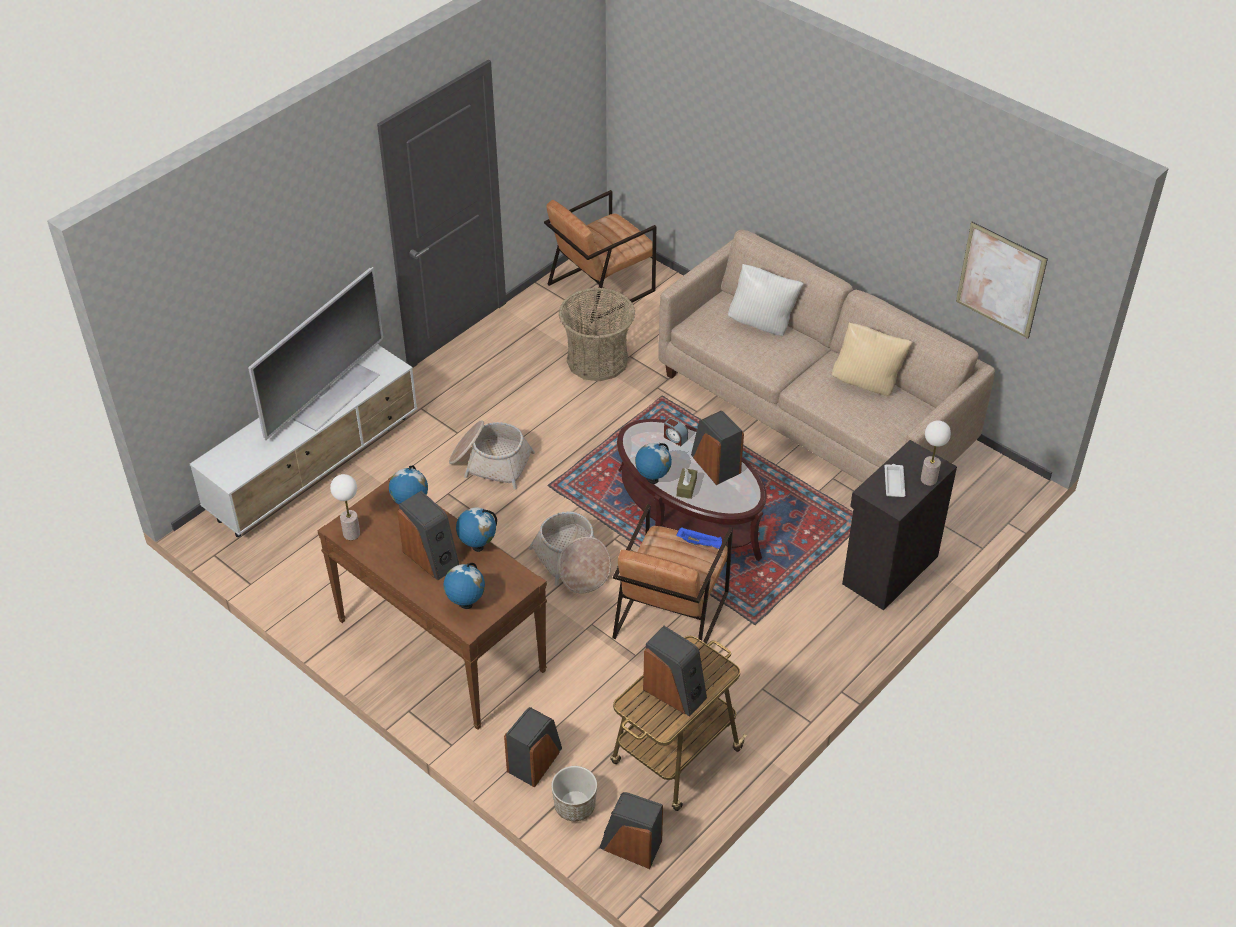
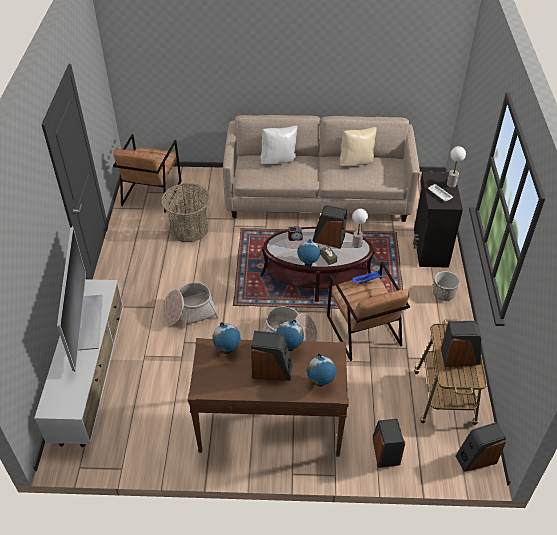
camera: 40 degrees left, 0 degrees up
table lamp [330,474,360,540] -> table lamp moved to [352,209,368,248]
planter [551,766,597,821] -> planter moved to [433,271,460,301]
picture [956,222,1048,339] -> none

